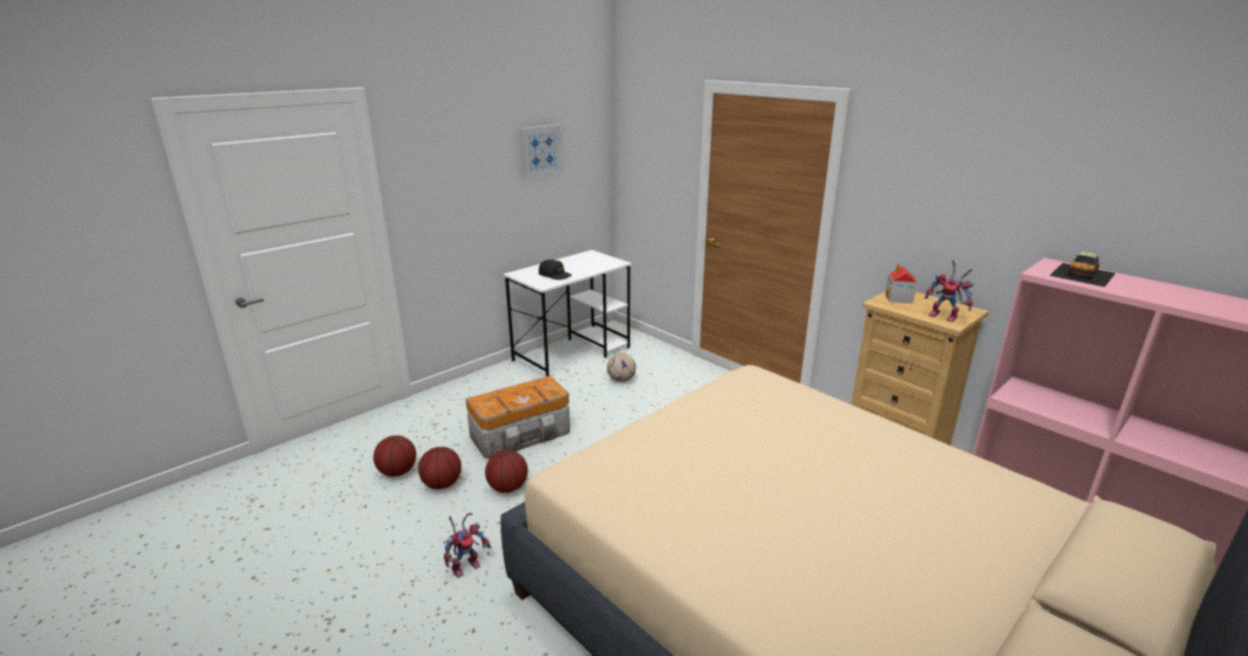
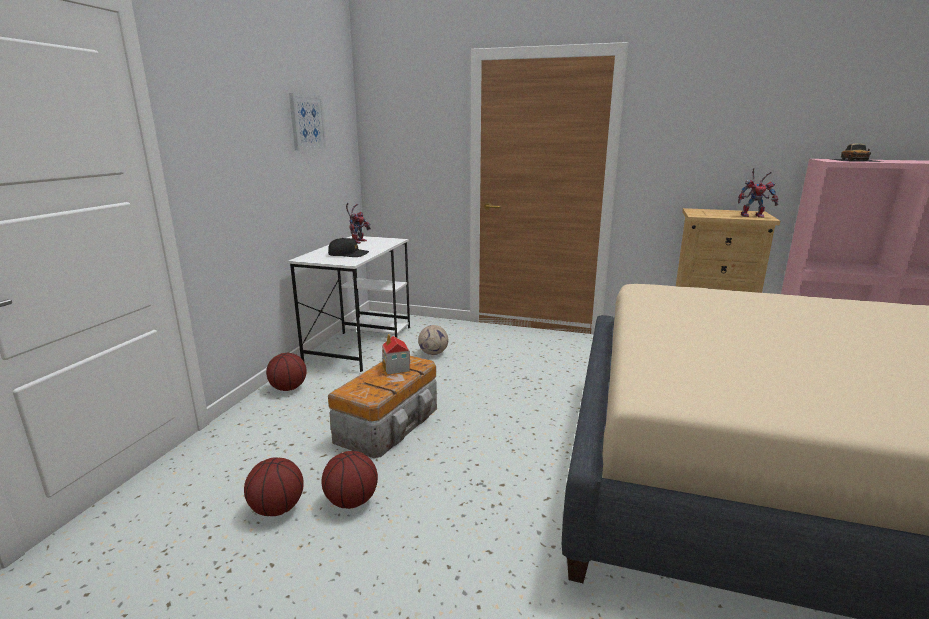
camera: 30 degrees left, 5 degrees down
toy robot [444,513,491,578] -> toy robot moved to [346,203,371,244]
basketball [485,450,528,493] -> basketball moved to [266,353,307,391]
toy house [885,263,917,304] -> toy house moved to [382,334,410,375]

